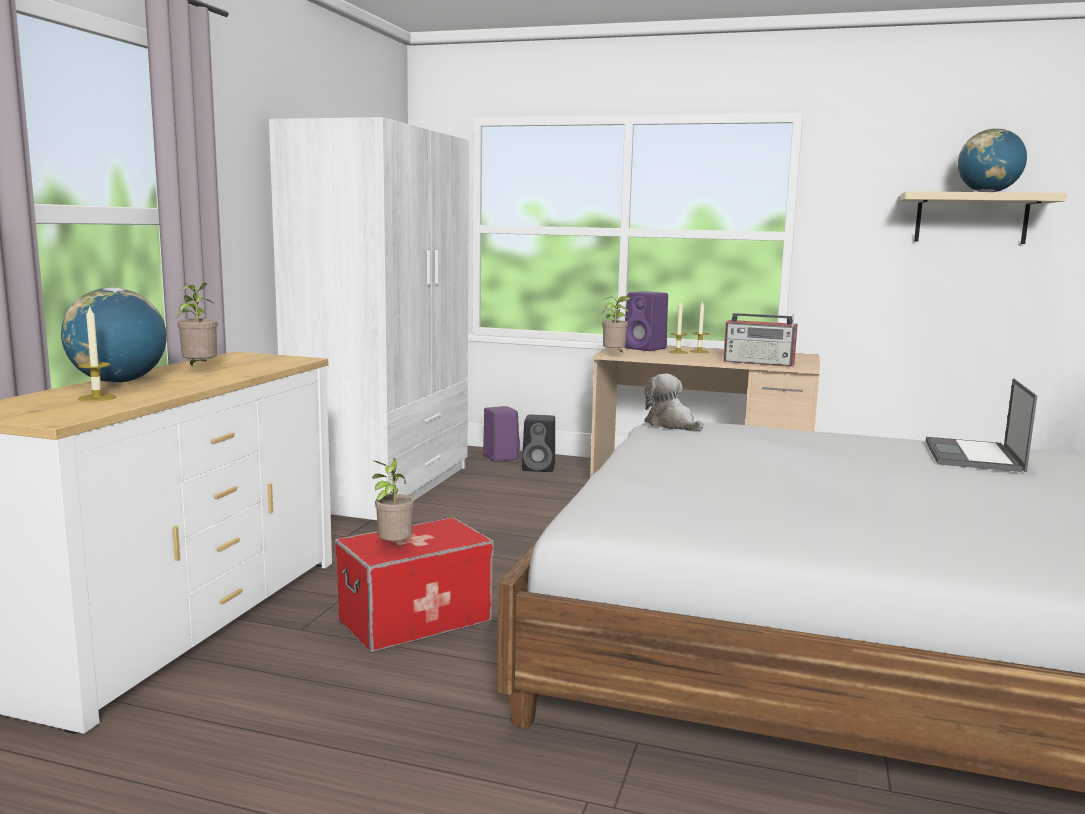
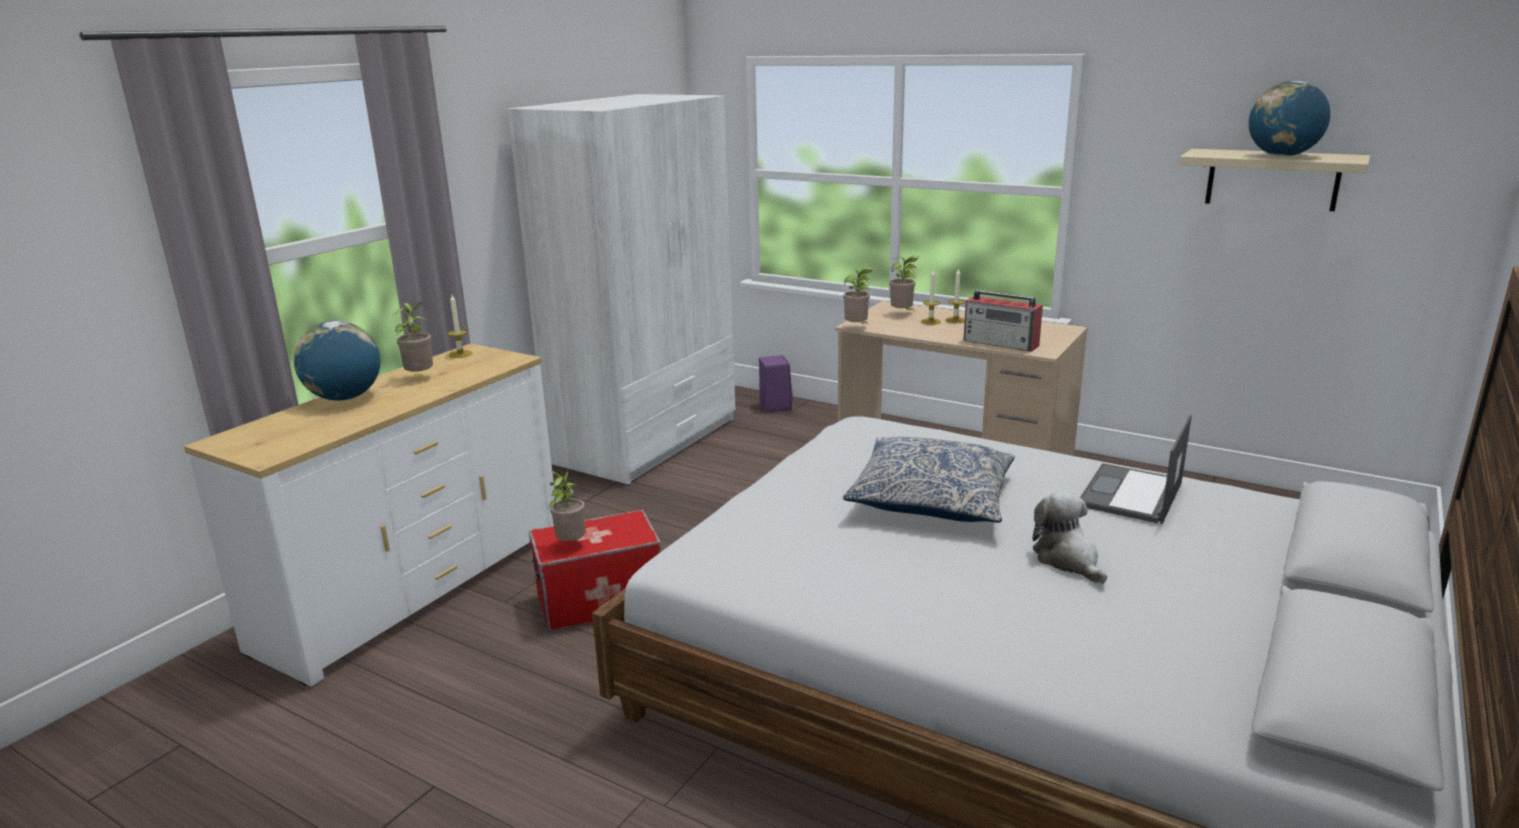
camera: 15 degrees right, 10 degrees up
candle [78,305,116,401] -> candle moved to [447,295,472,358]
black speaker [522,415,555,472] -> none
purple speaker [624,291,668,351] -> potted plant [890,256,920,310]
plush toy [644,374,703,432] -> plush toy moved to [1033,492,1107,584]
none -> pillow [843,437,1015,523]

